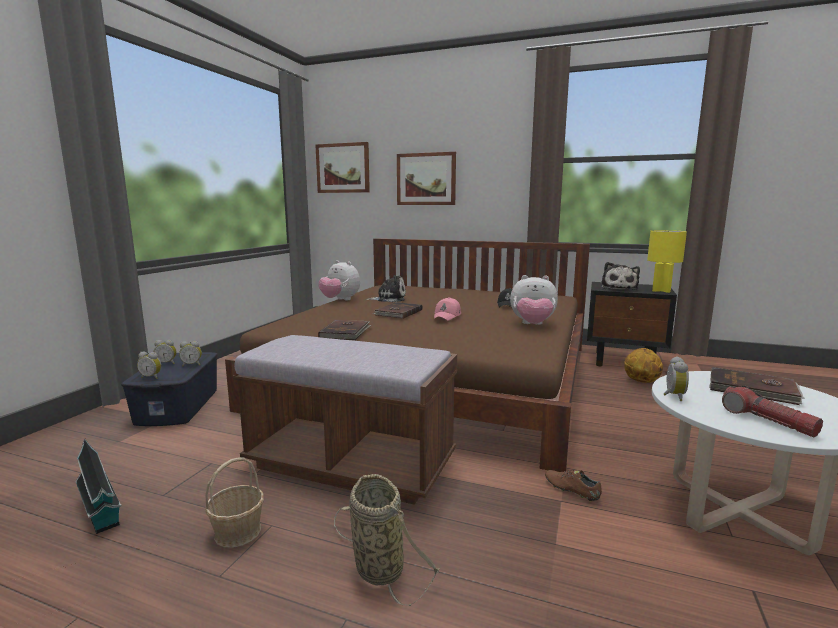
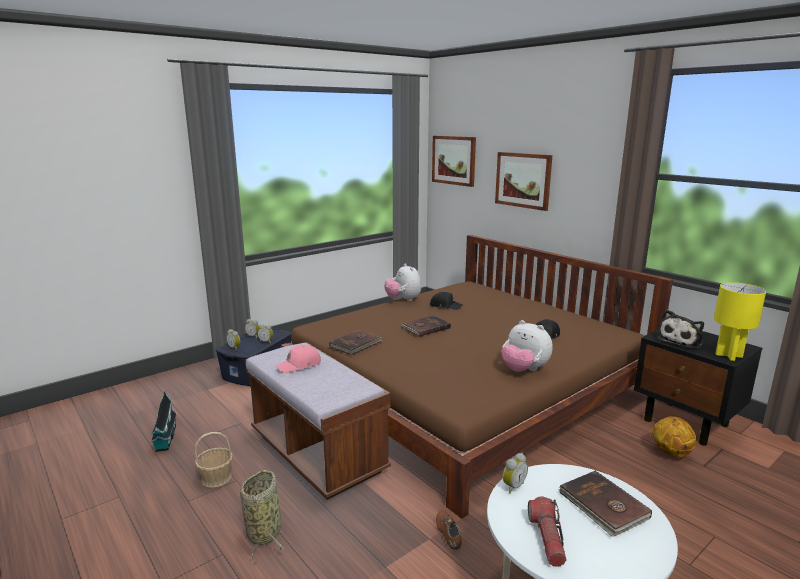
camera: 30 degrees right, 5 degrees up
plush toy [366,275,406,302] -> black cap [430,292,463,310]
pink cap [434,297,461,320] -> pink cap moved to [276,345,321,373]

